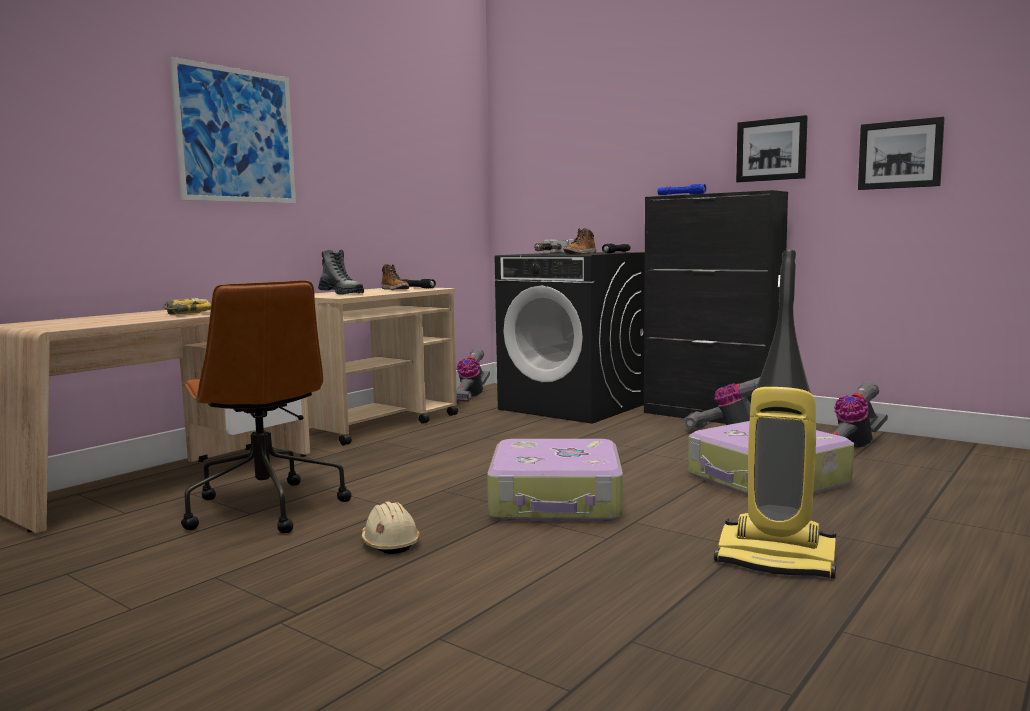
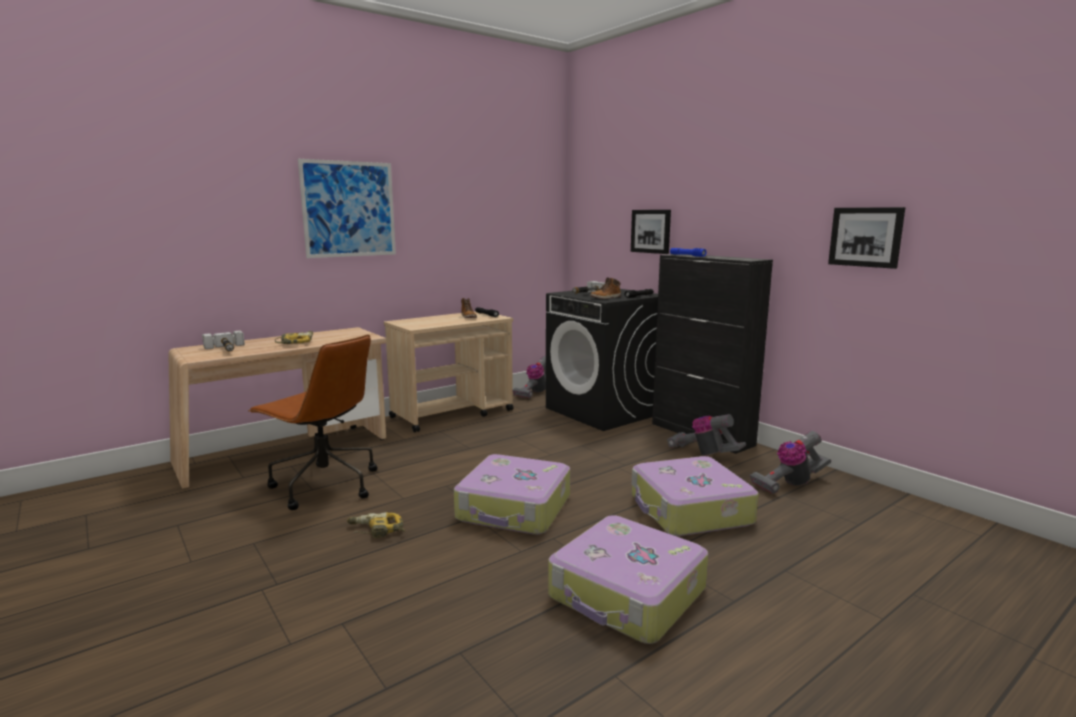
camera: 15 degrees right, 5 degrees up
brown office chair [181,280,352,533] -> brown office chair turned 45 degrees counterclockwise [248,334,377,510]
boot [318,249,364,295] -> none
beige hard hat [361,501,420,554] -> power drill [347,512,405,538]
vacuum cleaner [714,250,836,579] -> suitcase [548,515,708,644]
picture [736,115,808,182] -> picture moved to [631,210,671,254]
none -> hammer [202,330,245,352]

